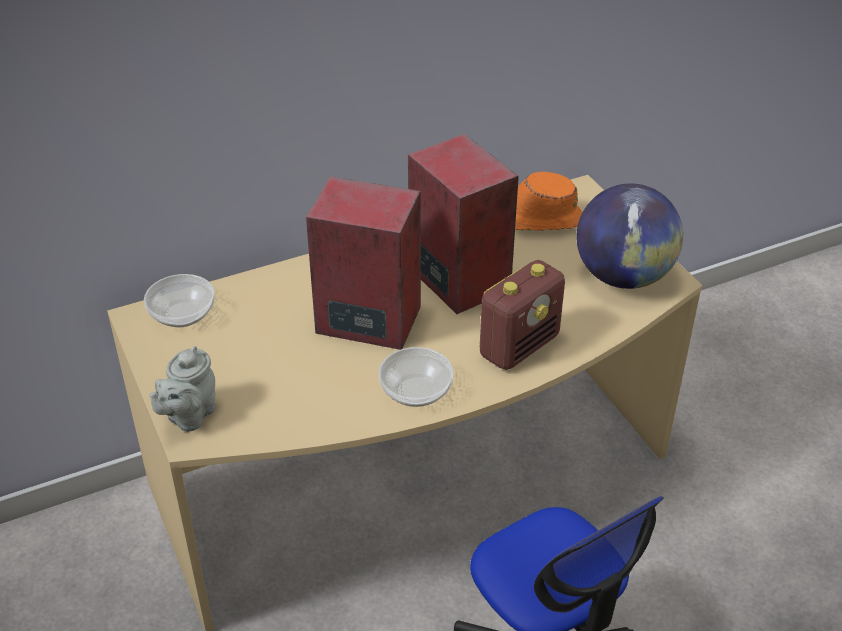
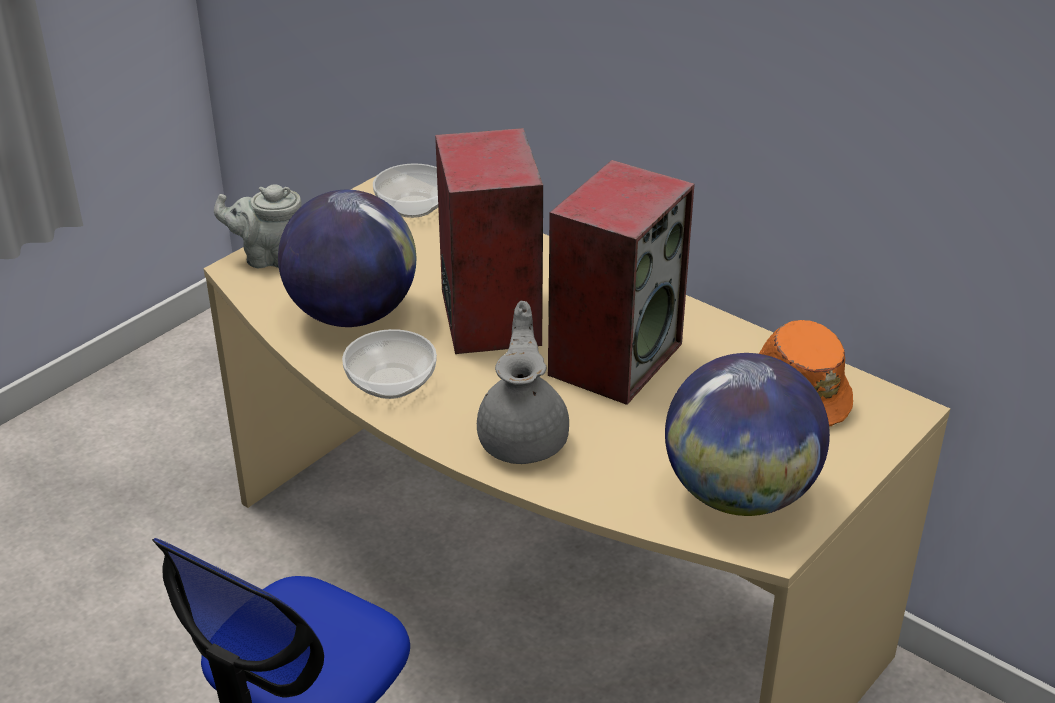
camera: 65 degrees right, 5 degrees down
radio [480,260,565,370] -> grey teapot [477,301,569,464]
none -> globe [278,190,416,327]

